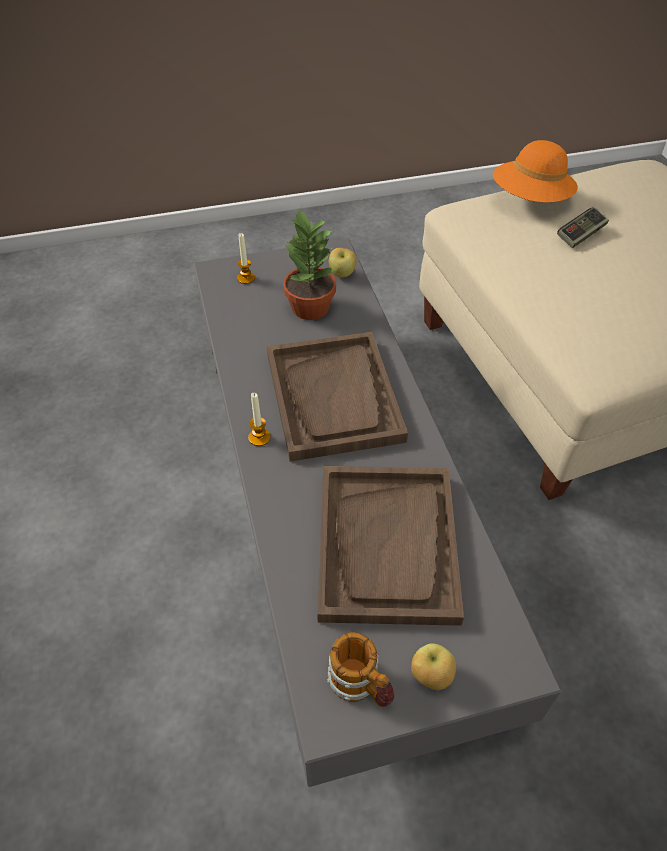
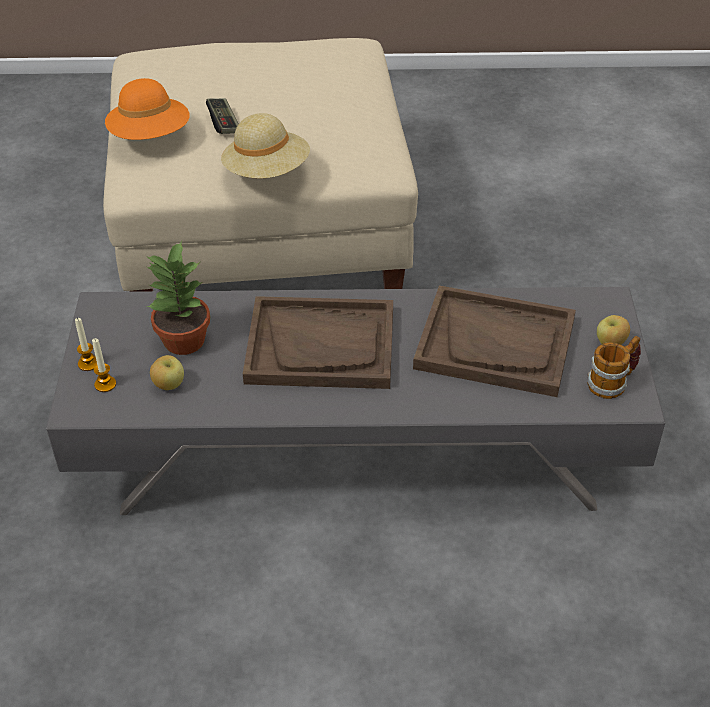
camera: 75 degrees left, 5 degrees down
candle [248,393,271,446] -> candle moved to [75,318,97,371]
apple [329,248,356,277] -> apple moved to [150,355,184,390]
none -> beige hat [221,113,310,179]

